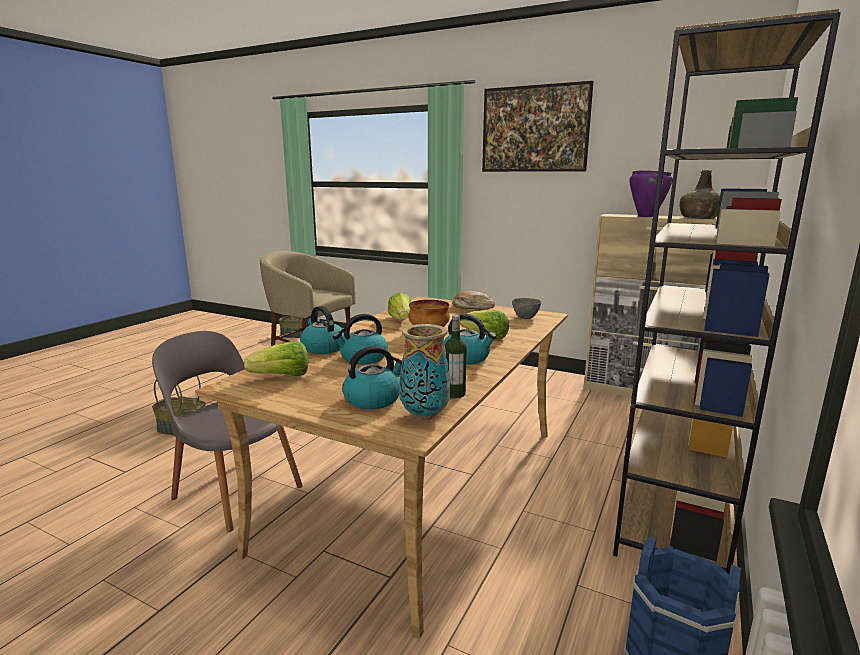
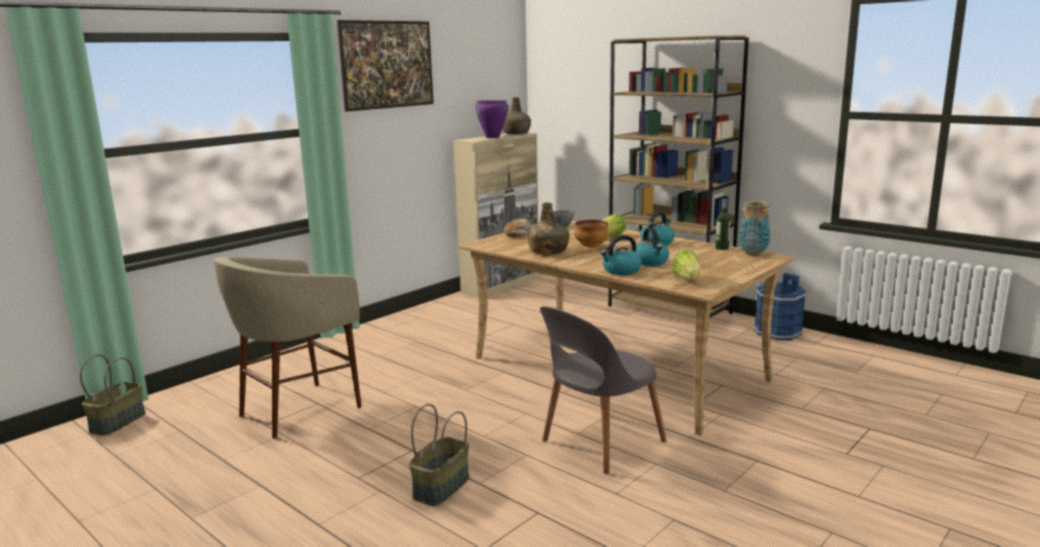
camera: 75 degrees left, 0 degrees up
kettle [343,346,402,409] -> none
lettuce [388,292,411,320] -> green bottle [527,202,570,255]

